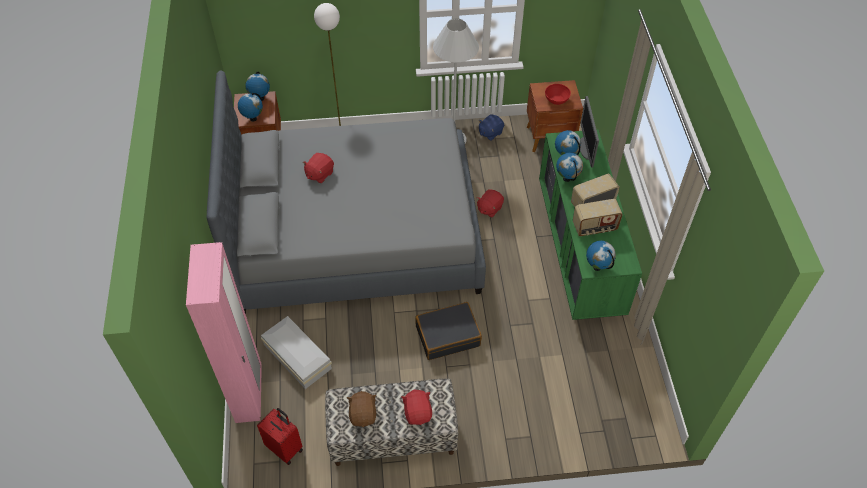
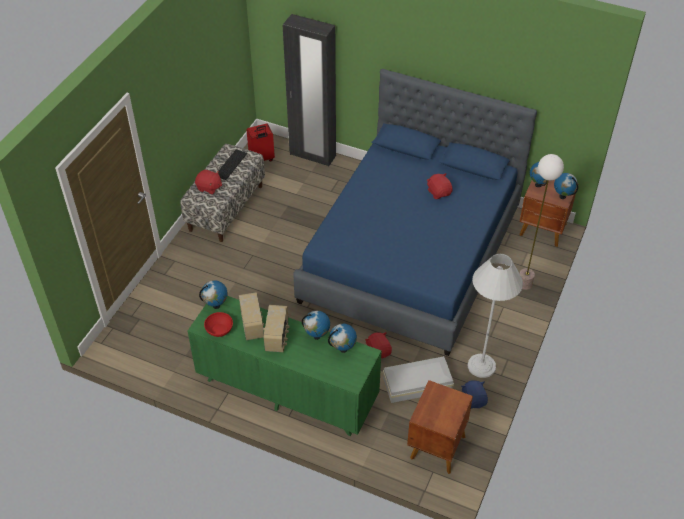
camera: 120 degrees right, 5 degrees down
pink wardrobe [186,242,262,423] -> black wardrobe [283,14,336,166]
grey bed [207,70,486,314] -> blue bed [293,69,537,356]
white storage box [261,316,332,389] -> white storage box moved to [383,356,454,403]
brown plush toy [347,391,376,427] -> keyboard [219,149,247,180]
black suitcase [415,302,482,360] -> none
red bowl [545,84,571,105] -> red bowl moved to [204,312,233,337]
radio [573,199,623,236] -> radio turned 150 degrees clockwise [239,292,265,340]
monitor [580,96,599,168] -> none

